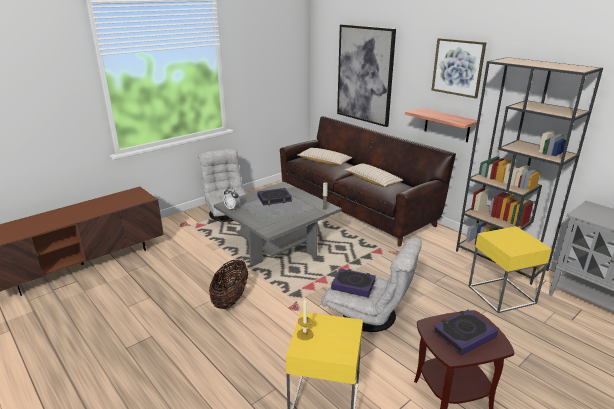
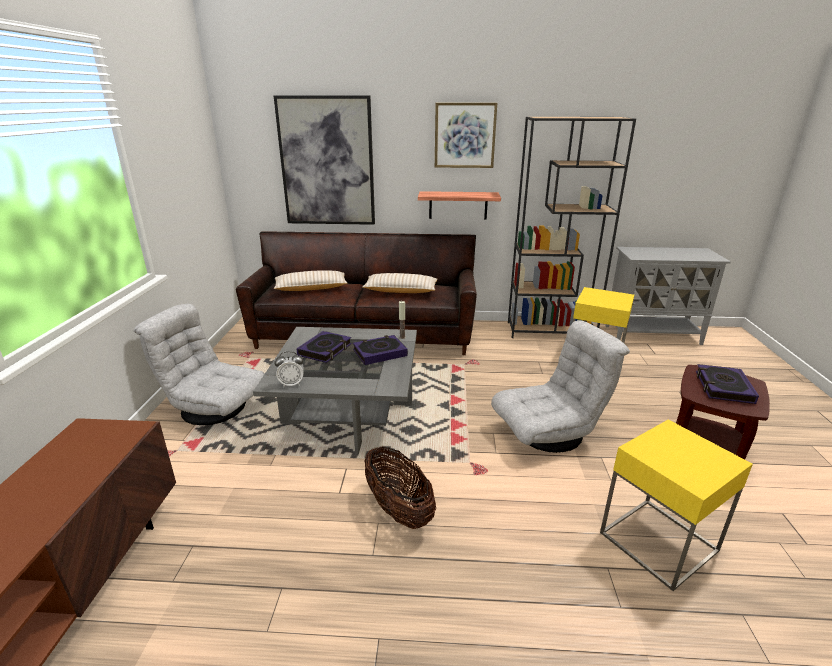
camera: 45 degrees left, 0 degrees up
candle [297,299,313,340] -> none
book [331,268,376,297] -> book moved to [353,335,408,365]

